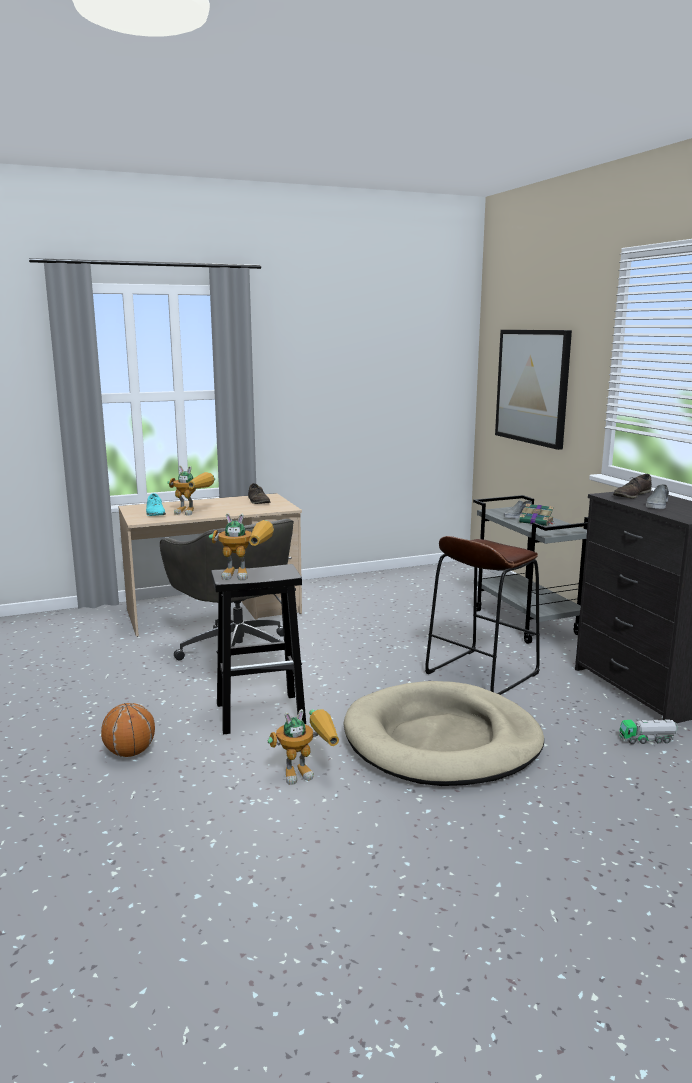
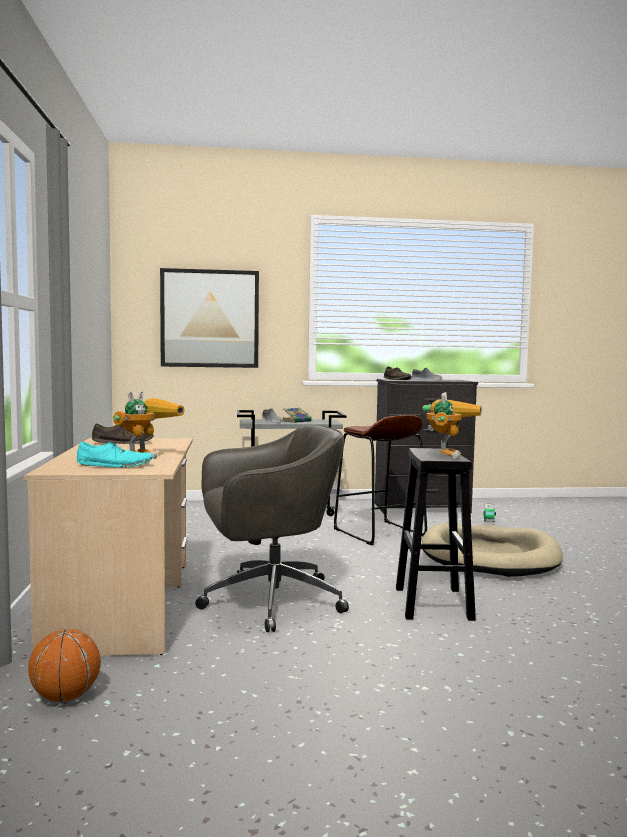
camera: 75 degrees left, 10 degrees down
basketball [101,703,155,757] -> basketball moved to [28,629,101,702]
toy robot [268,709,339,785] -> none

